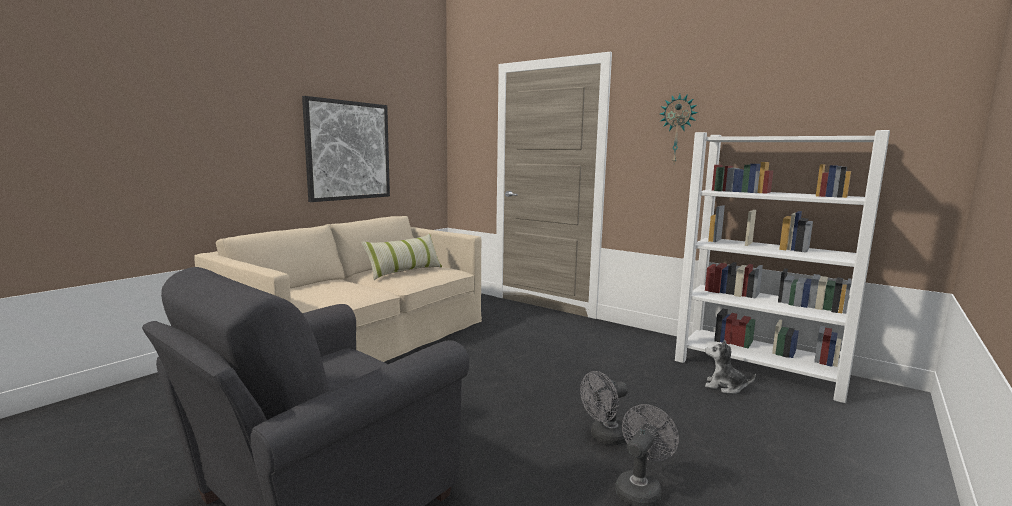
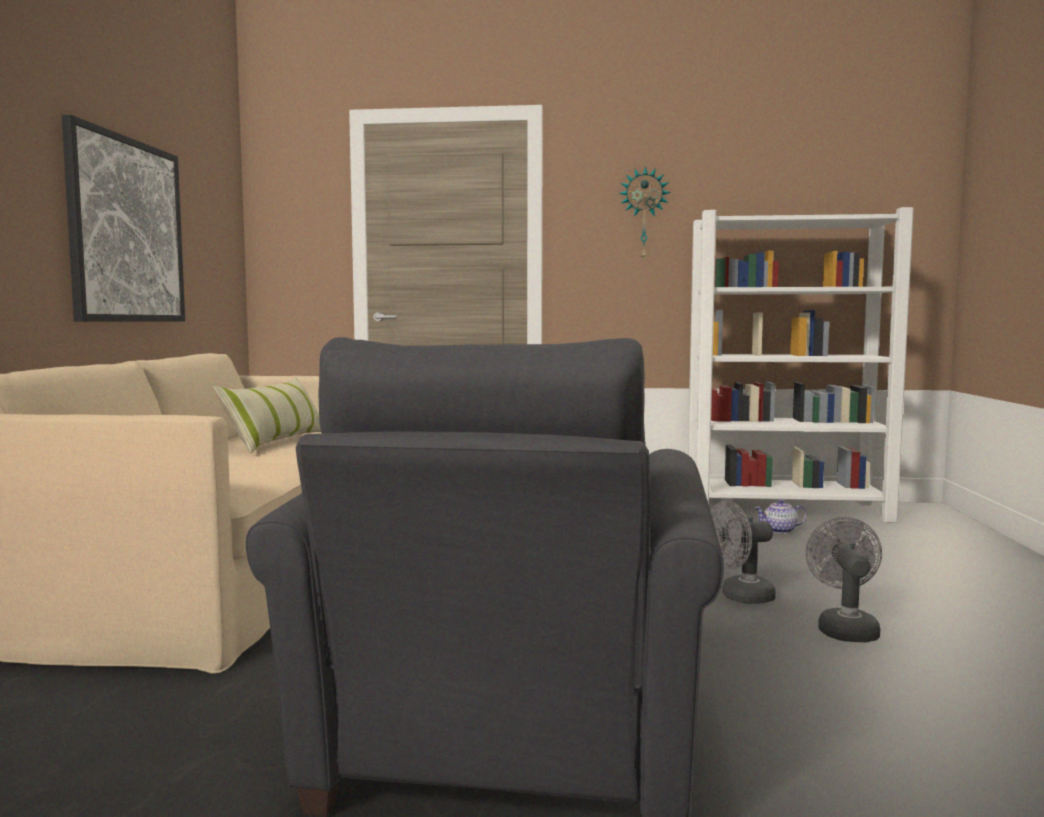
camera: 30 degrees left, 5 degrees down
grey fan [580,371,629,445] -> grey fan turned 45 degrees clockwise [711,501,776,604]
plush toy [705,340,756,394] -> teapot [754,499,807,534]

